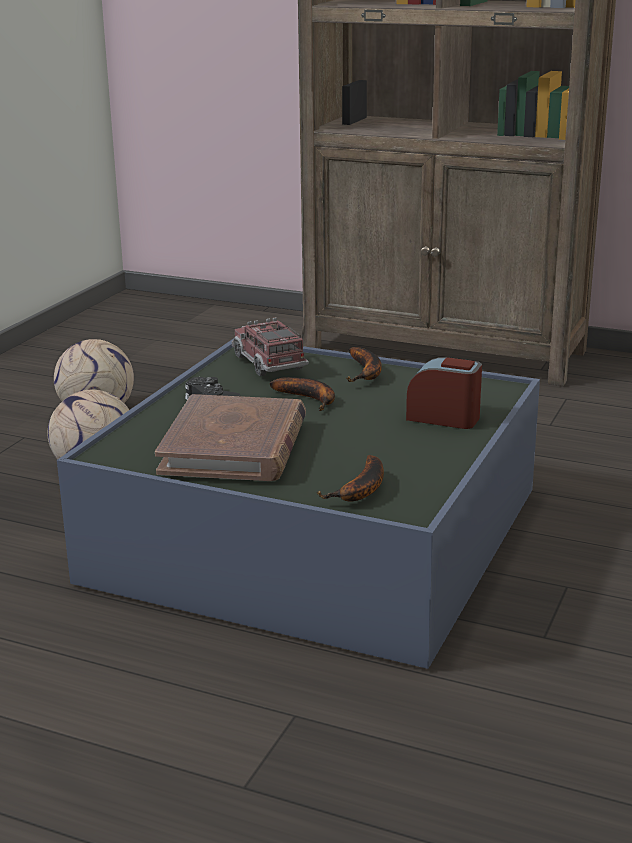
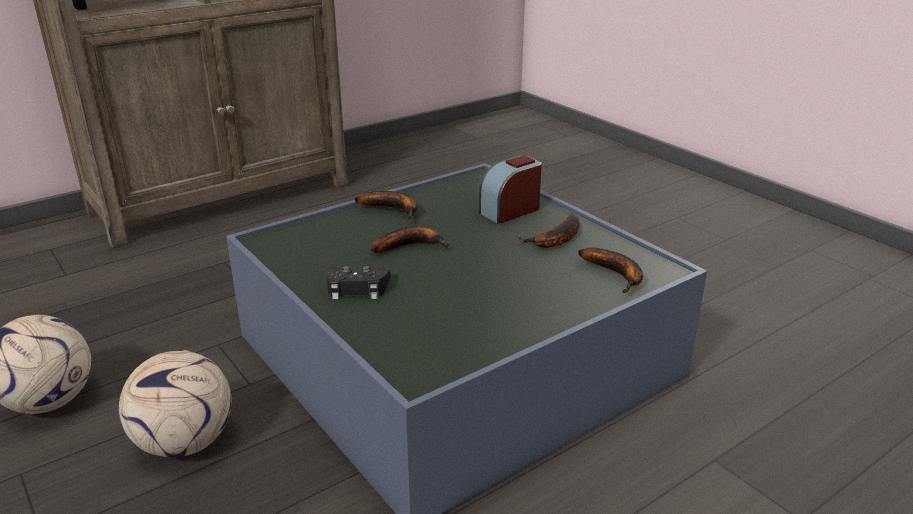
camera: 60 degrees left, 5 degrees up
brown book [155,394,306,481] -> none
toy truck [232,318,309,376] -> none
none -> banana [518,214,579,248]

